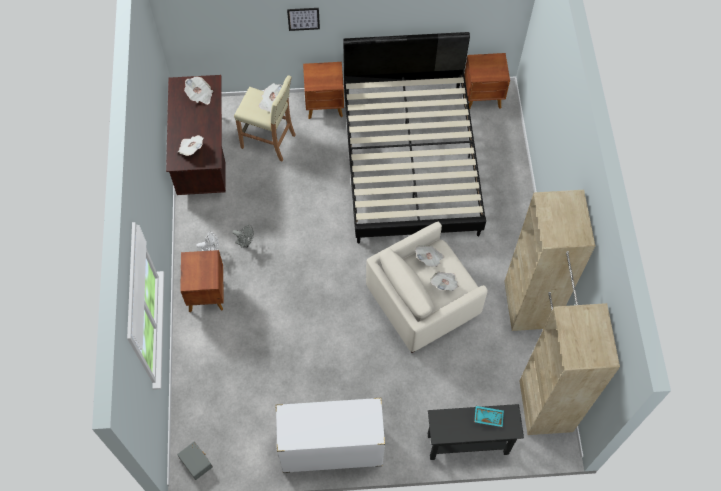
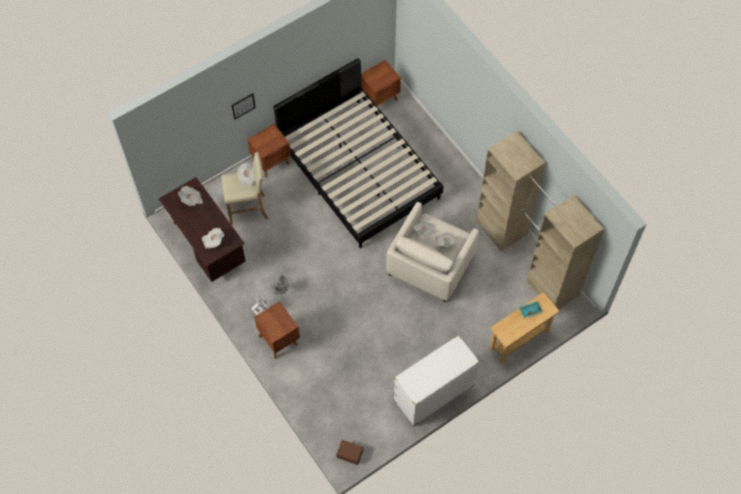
camera: 30 degrees left, 0 degrees up
grey storage box [177,442,213,480] -> brown storage box [336,440,363,465]
black console table [428,404,524,460] -> beige console table [489,292,560,364]

